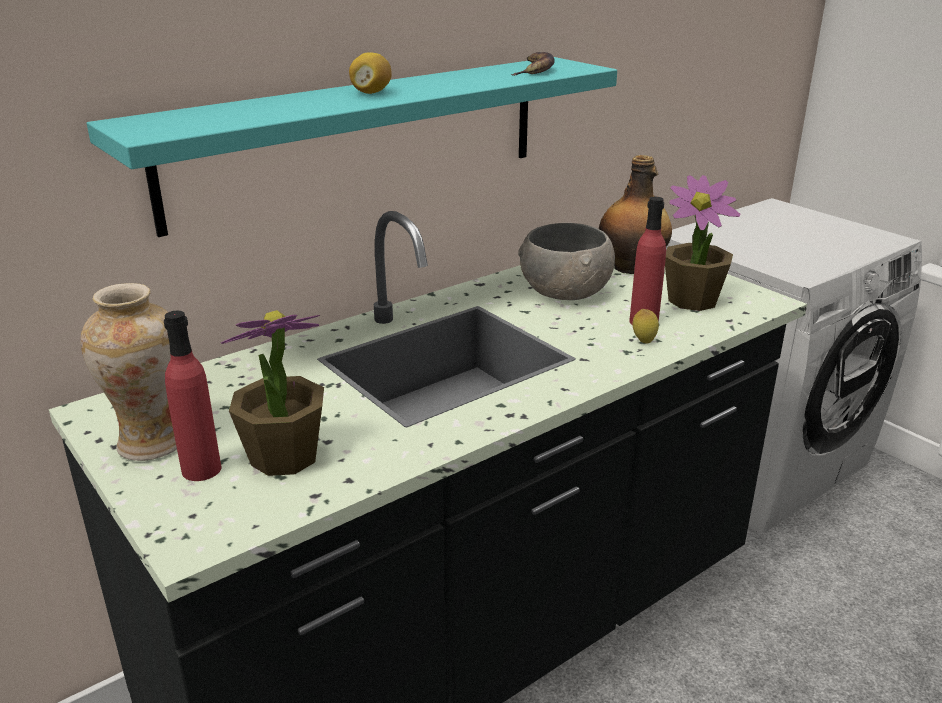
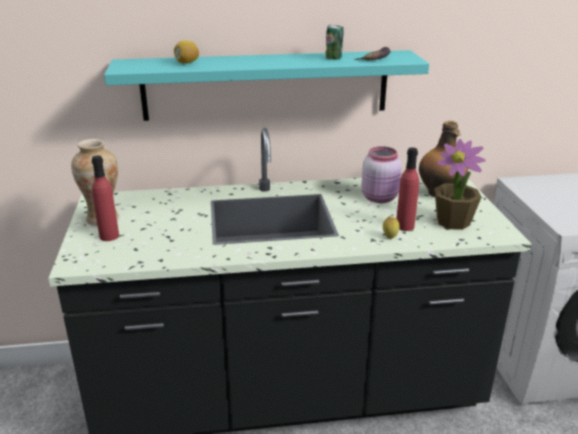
camera: 30 degrees right, 0 degrees up
potted plant [220,310,324,476] -> none
lemon [349,52,392,94] -> lemon moved to [174,40,199,64]
grey bowl [518,223,615,300] -> pink jar [361,146,402,203]
none -> can [326,25,344,60]

